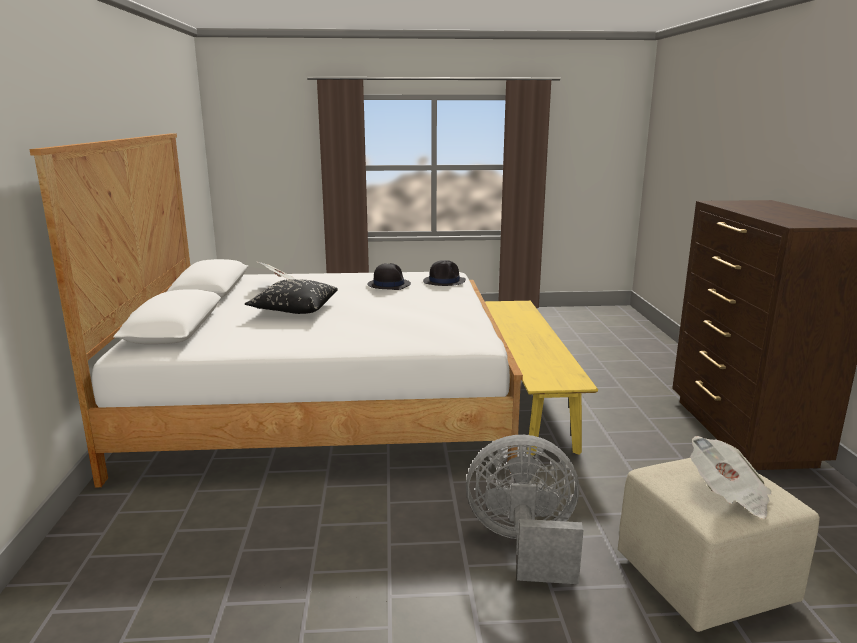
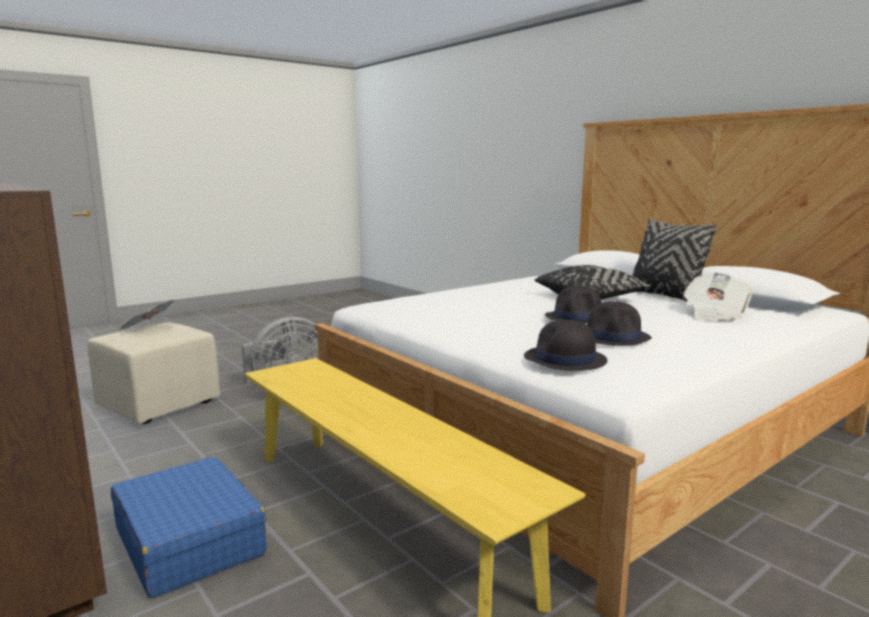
camera: 145 degrees right, 5 degrees down
none -> blue suitcase [111,456,267,598]
none -> black hat [545,286,602,324]
none -> black pillow [632,218,718,301]

